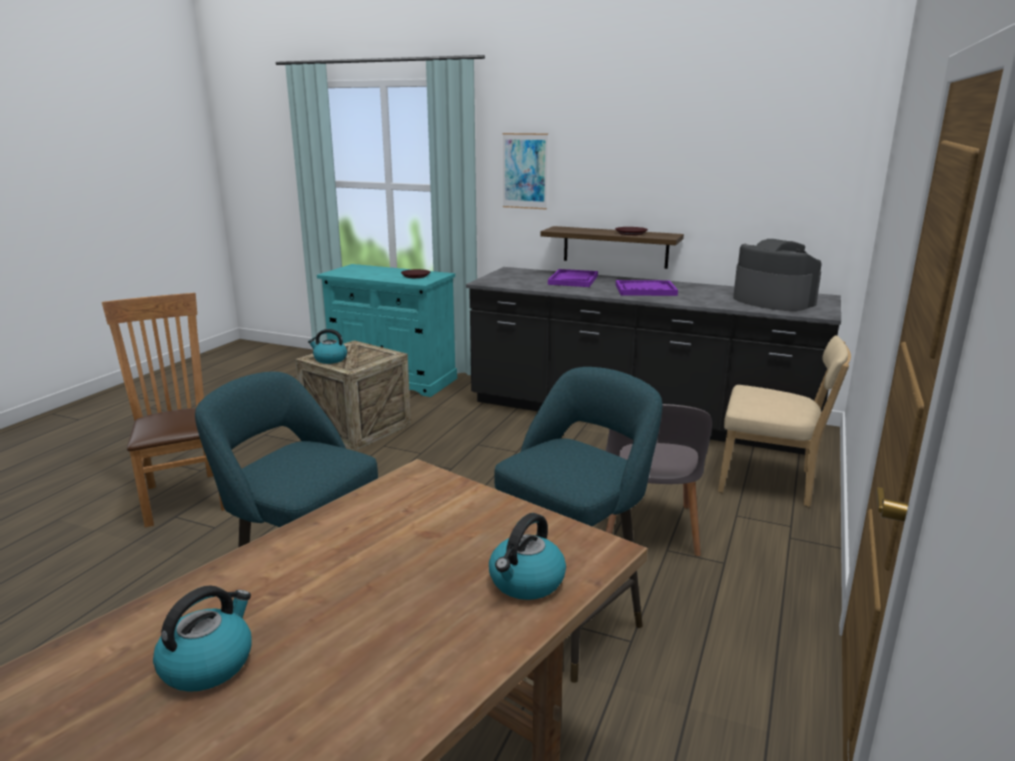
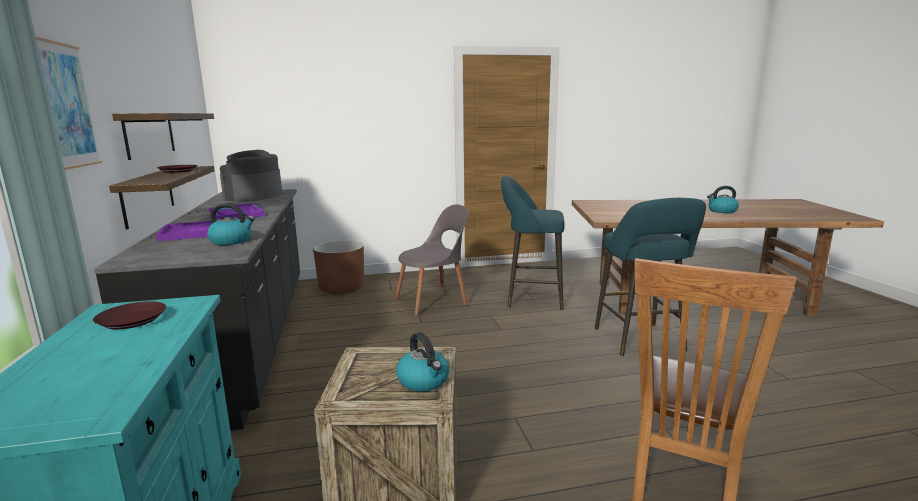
camera: 125 degrees left, 5 degrees down
kettle [489,513,566,600] -> kettle moved to [207,203,255,245]
beige chair [718,335,851,507] -> brown planter [313,240,364,294]
none -> shelf [112,113,214,160]

